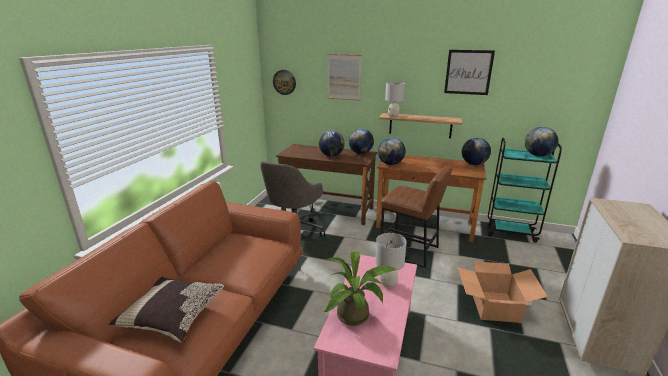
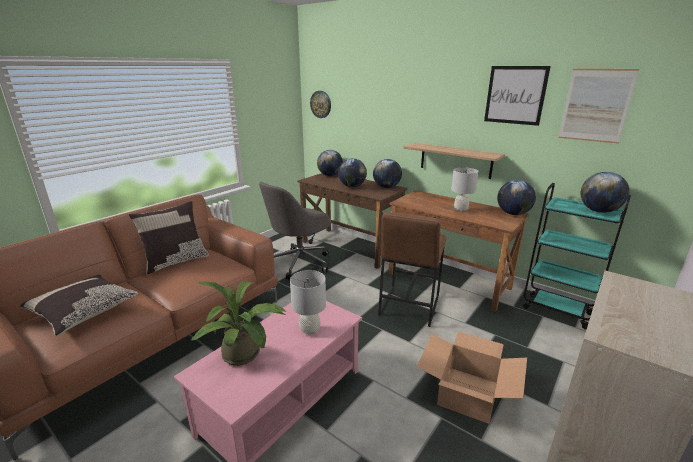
camera: 20 degrees right, 0 degrees up
picture [327,54,362,100] -> picture moved to [558,69,639,144]
globe [378,137,406,165] -> globe moved to [317,150,343,176]
brown chair [381,165,452,268] -> brown chair turned 60 degrees clockwise [378,212,446,327]
grey table lamp [385,82,405,117] -> grey table lamp moved to [451,167,478,212]
none -> pillow [129,201,209,274]

